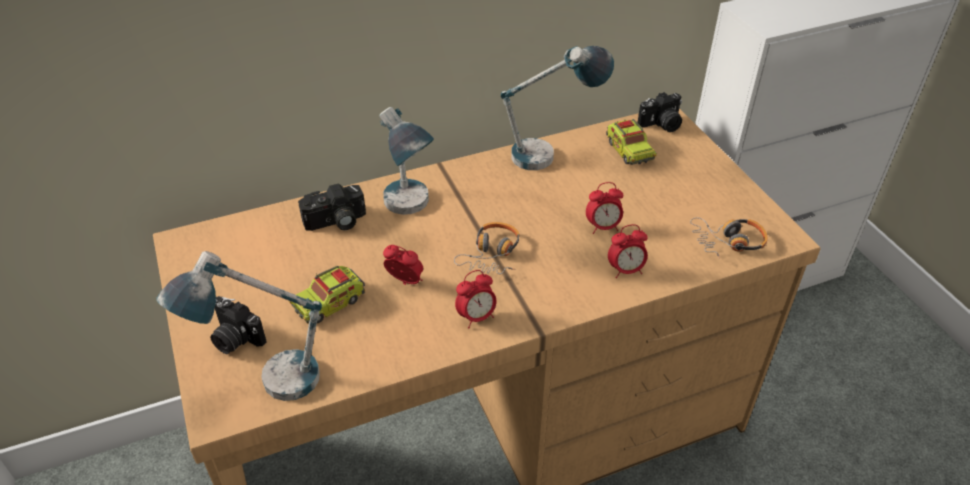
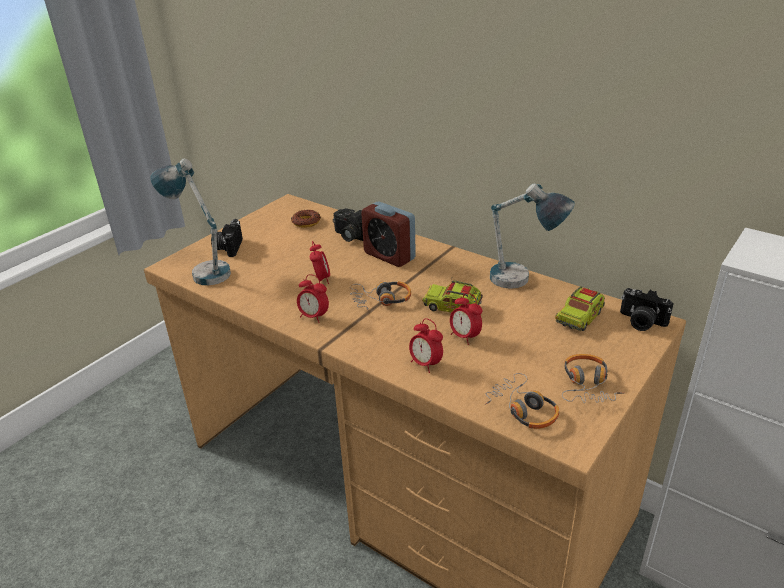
camera: 60 degrees right, 10 degrees down
toy truck [289,266,365,323] -> toy truck moved to [422,280,483,313]
table lamp [379,107,434,215] -> alarm clock [361,202,416,267]
none -> donut [291,210,321,228]
none -> headphones [562,354,625,403]

